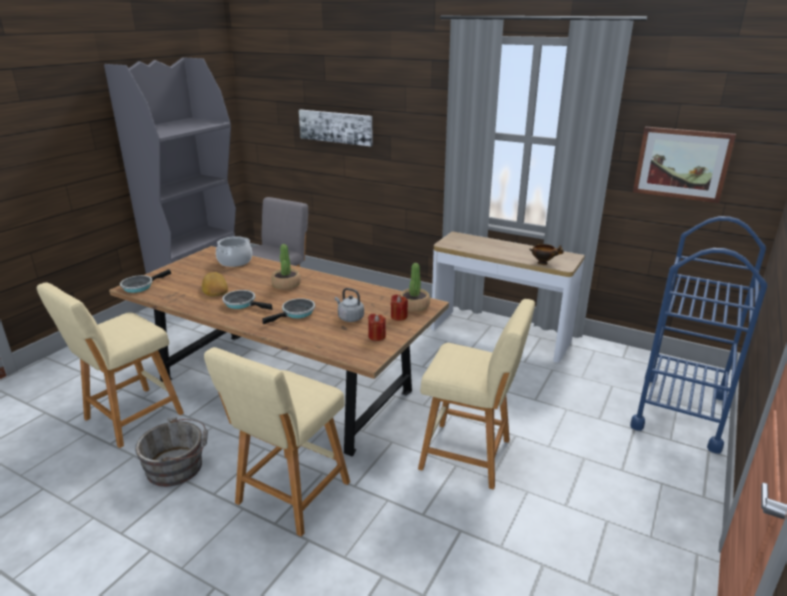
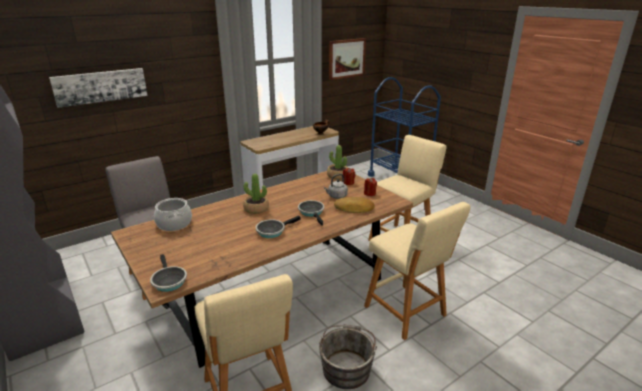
camera: 65 degrees left, 0 degrees up
bread [202,272,228,297] -> bread moved to [334,197,375,213]

